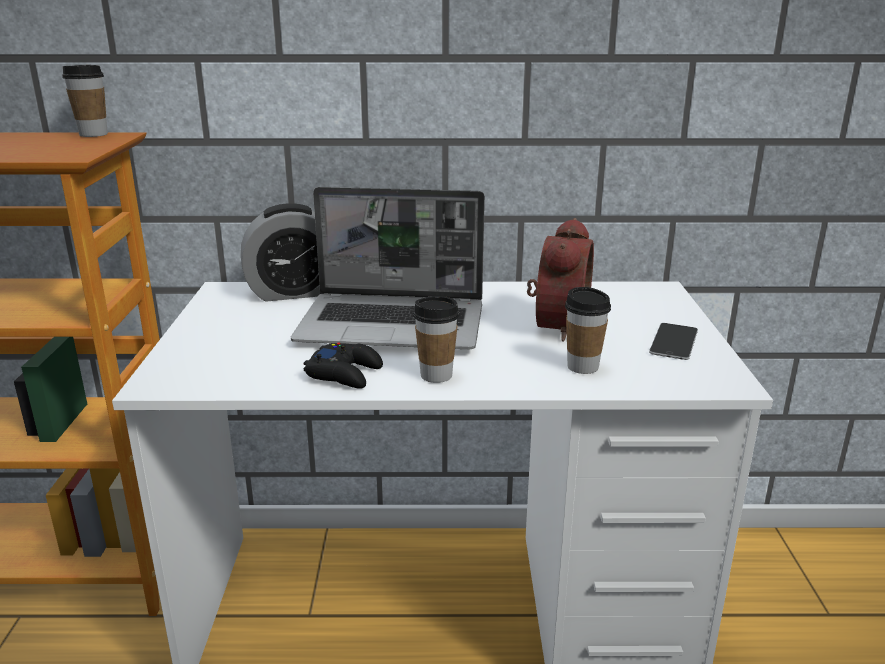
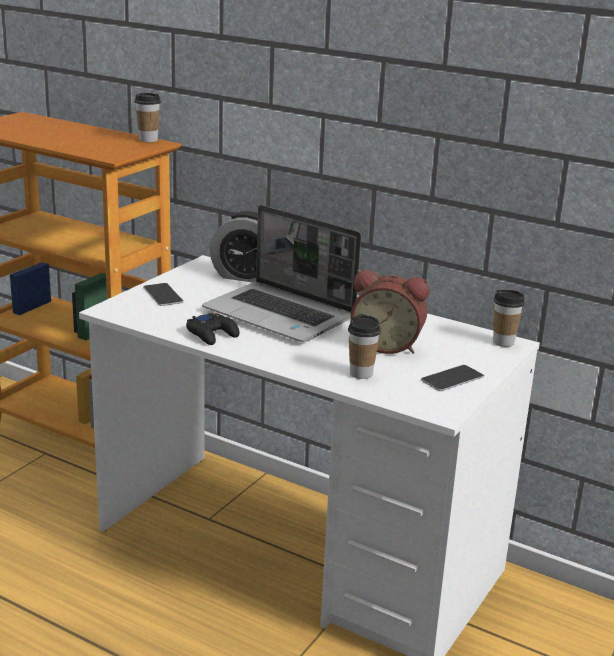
camera: 30 degrees right, 0 degrees up
cup [413,296,459,383] -> cup moved to [493,289,525,347]
alarm clock [527,218,594,342] -> alarm clock turned 60 degrees clockwise [350,270,429,354]
none -> phone [143,283,184,306]

